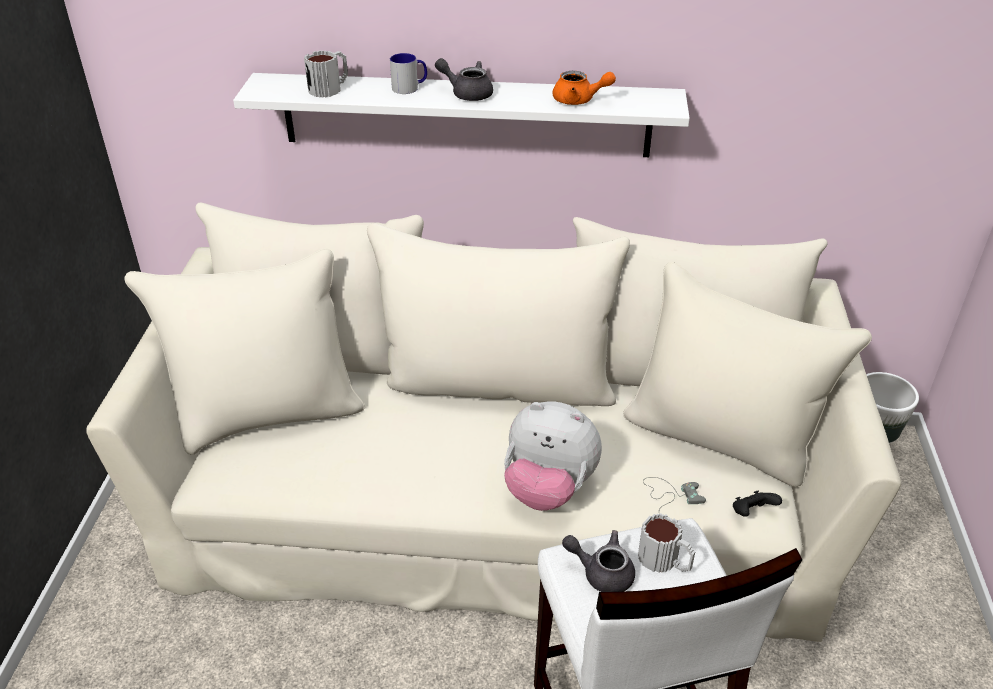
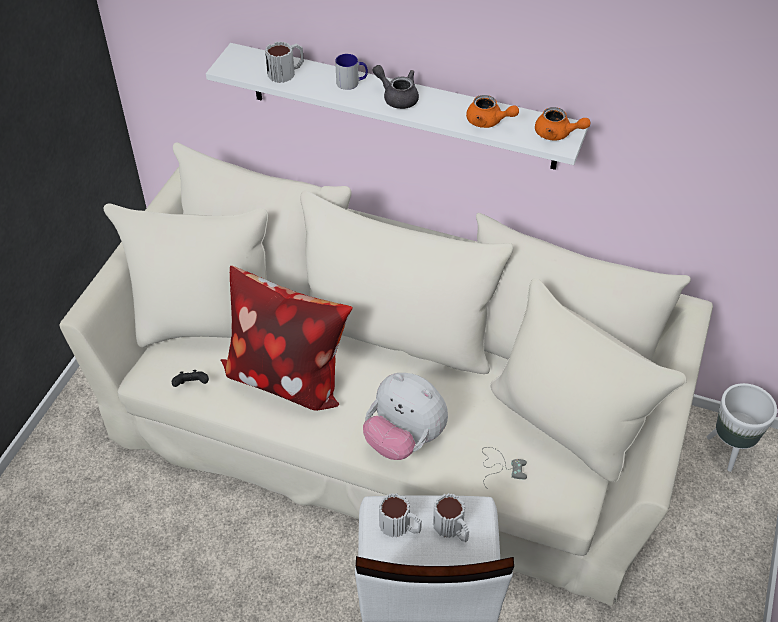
camera: 15 degrees right, 10 degrees up
grey teapot [562,530,635,592] -> mug [379,493,422,538]
black game controller [733,491,782,517] -> black game controller moved to [172,370,209,387]
none -> pillow [220,265,353,411]
none -> orange teapot [535,107,590,140]

